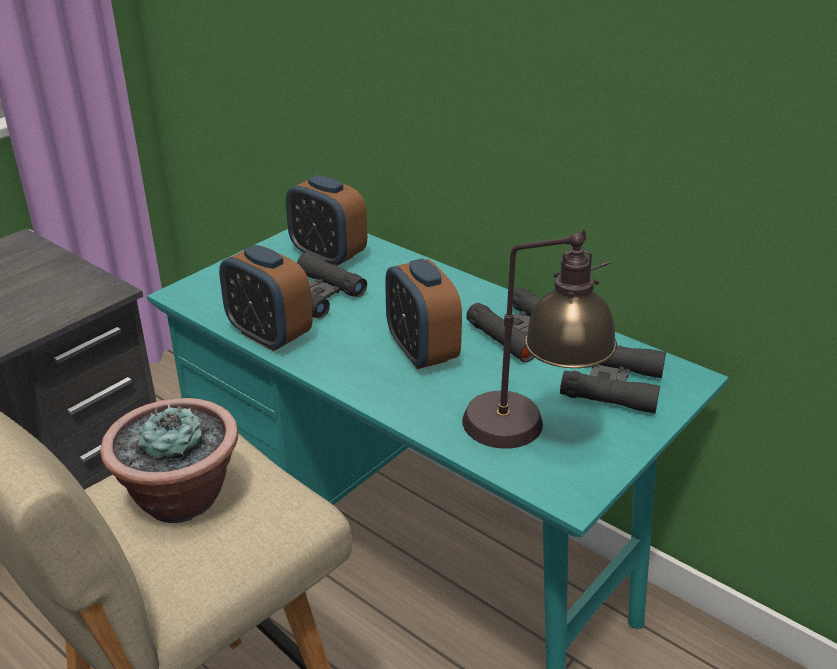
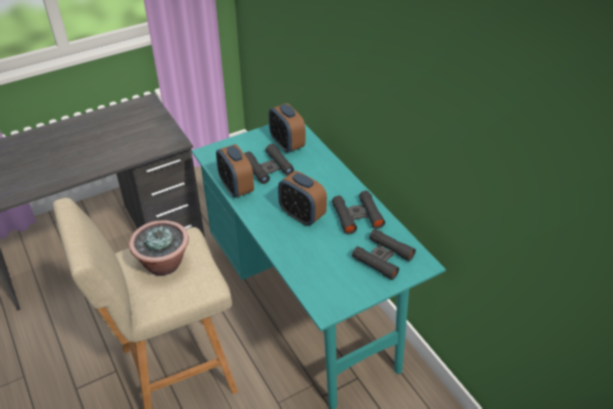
camera: 20 degrees right, 10 degrees up
alarm clock [385,258,462,369] -> alarm clock turned 45 degrees counterclockwise [278,171,327,226]
table lamp [462,230,617,449] -> none

